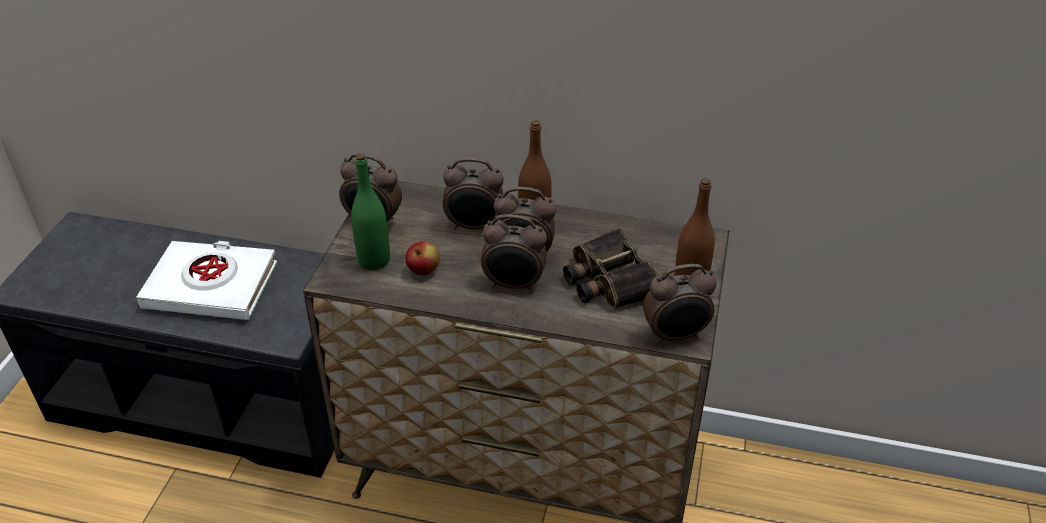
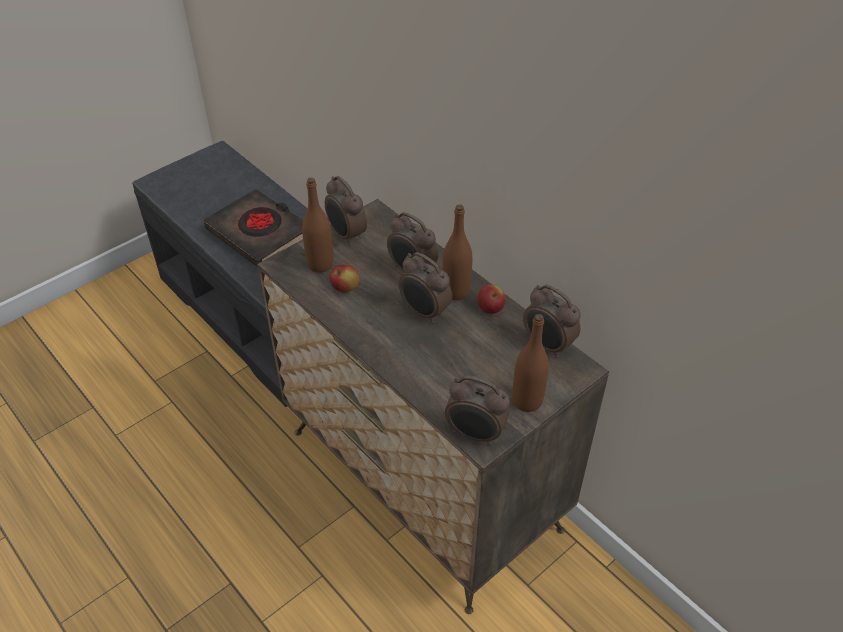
camera: 35 degrees right, 5 degrees up
white book [136,241,277,320] -> black book [204,189,303,267]
green bottle [351,153,390,270] -> brown bottle [302,178,333,273]
alarm clock [481,214,547,292] -> alarm clock moved to [523,285,581,358]
binoculars [563,228,660,309] -> none
none -> apple [477,285,506,314]

